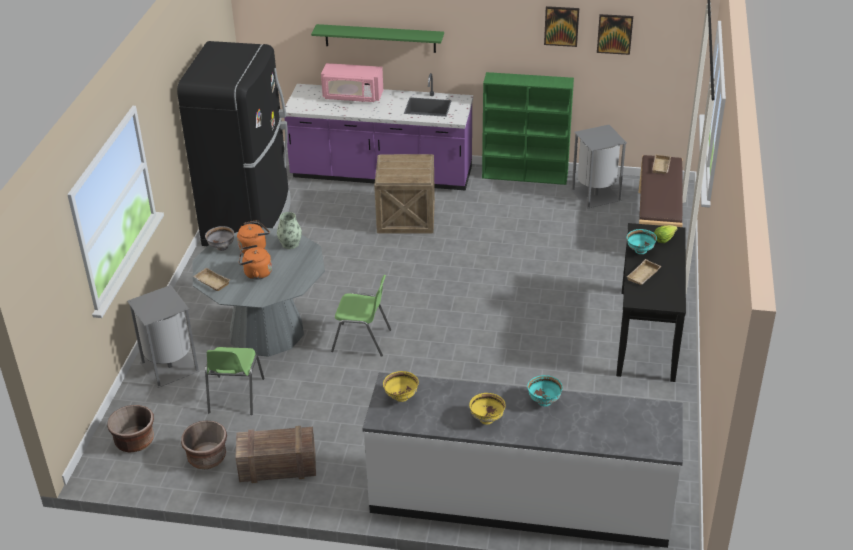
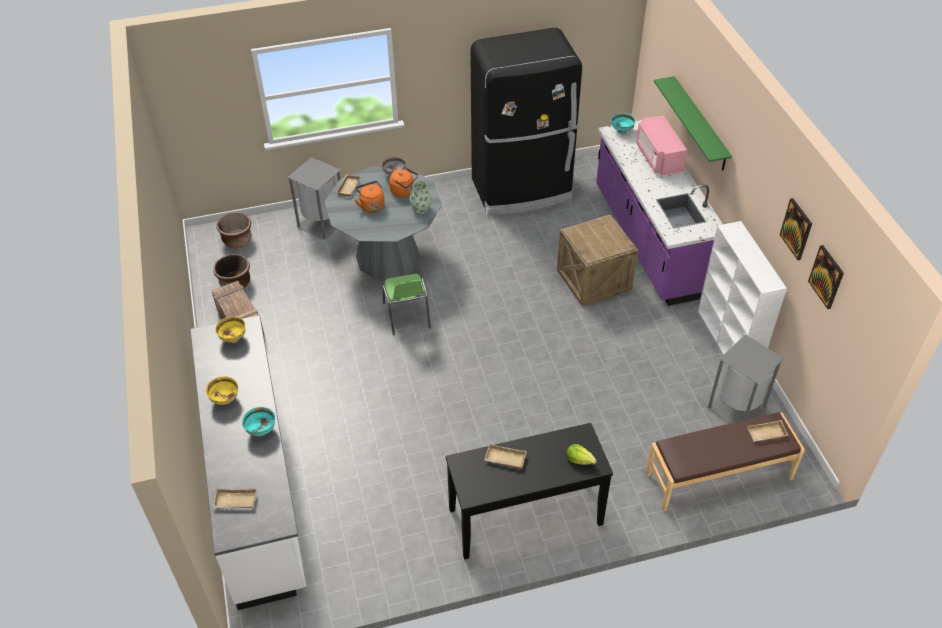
camera: 65 degrees right, 10 degrees up
green chair [205,347,264,415] -> none
green bookcase [482,72,574,185] -> white bookcase [698,221,787,355]
turquoise bowl [627,229,657,254] -> turquoise bowl moved to [611,113,636,134]
none -> beige tray [213,488,257,508]

